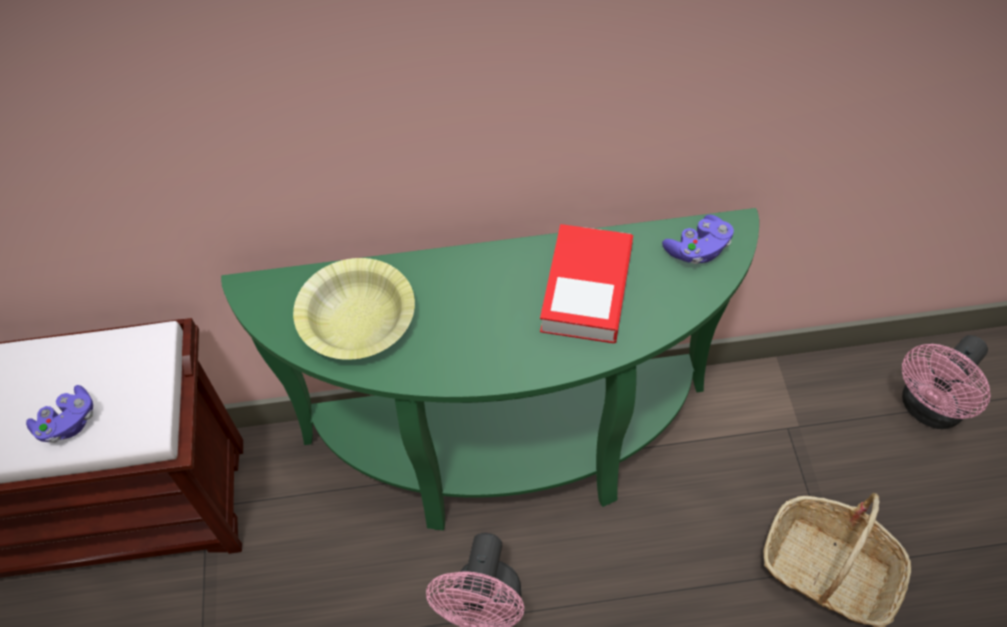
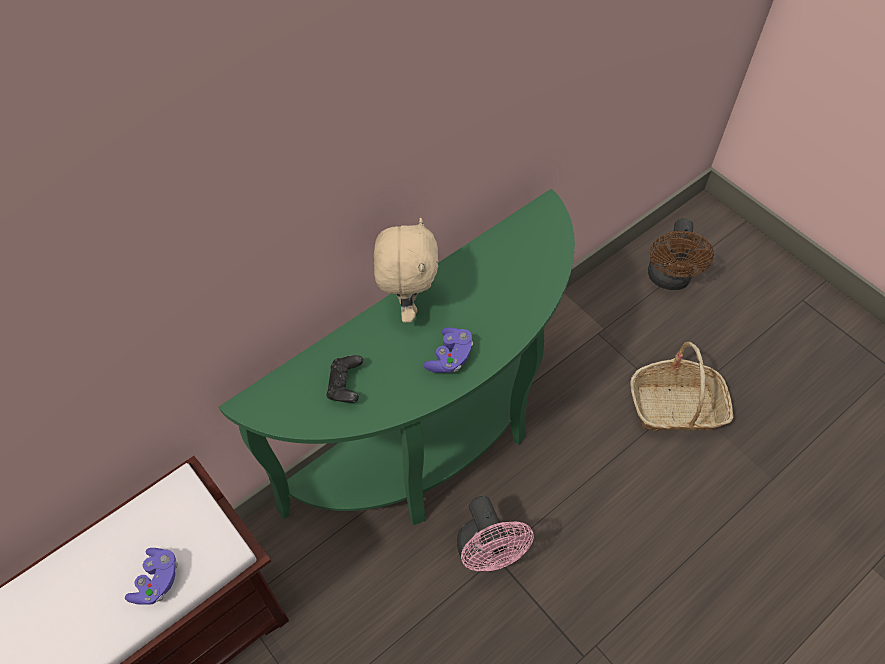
camera: 35 degrees left, 0 degrees up
yellow bowl [293,258,415,360] -> black game controller [326,355,363,403]
book [540,224,633,344] -> none
purple game controller [662,215,734,264] -> purple game controller moved to [423,327,473,373]
pink fan [902,335,991,429] -> brown fan [648,218,714,290]
none -> beige plush toy [374,218,438,323]

